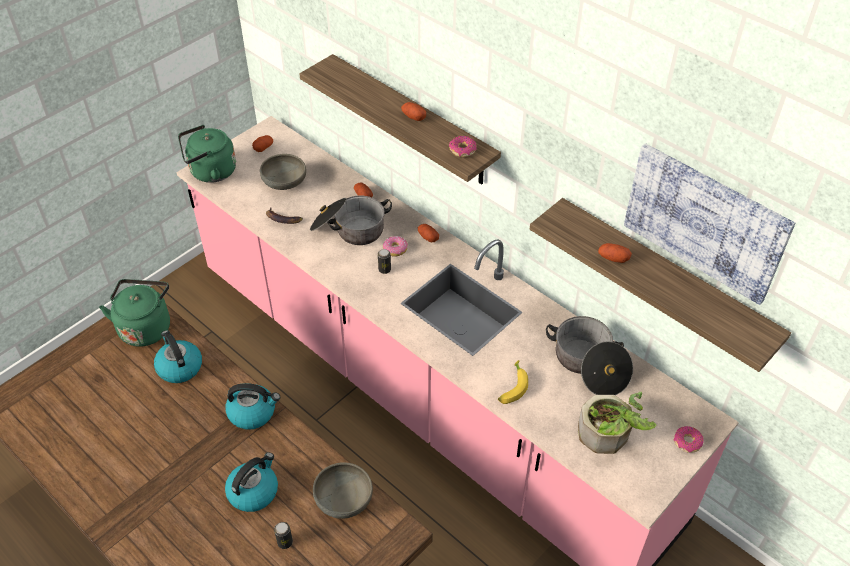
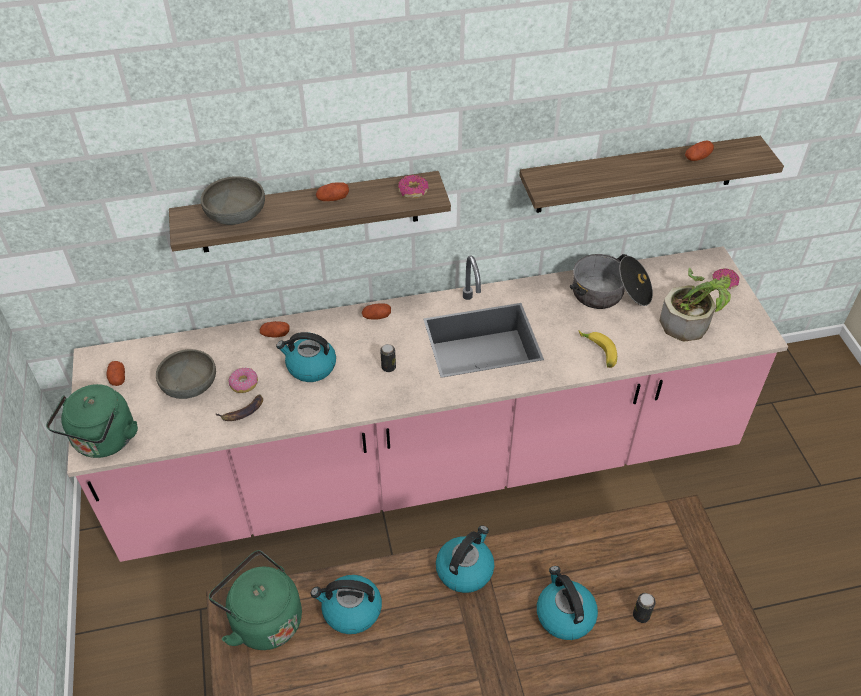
camera: 55 degrees left, 0 degrees up
cooking pot [310,195,392,245] -> kettle [276,332,336,382]
grey bowl [313,462,373,519] -> grey bowl moved to [201,176,265,225]
donut [383,236,408,257] -> donut moved to [228,368,258,393]
potato [598,243,632,263] -> potato moved to [685,140,714,161]
picture [624,143,795,305] -> none

